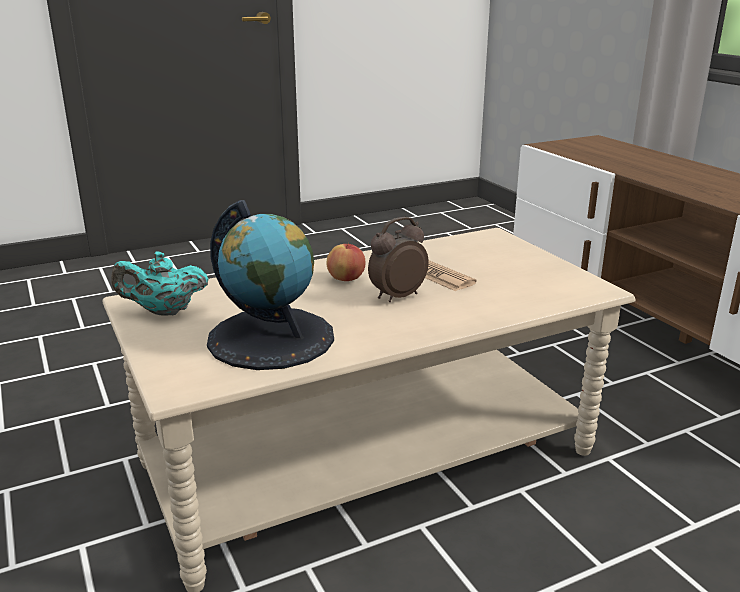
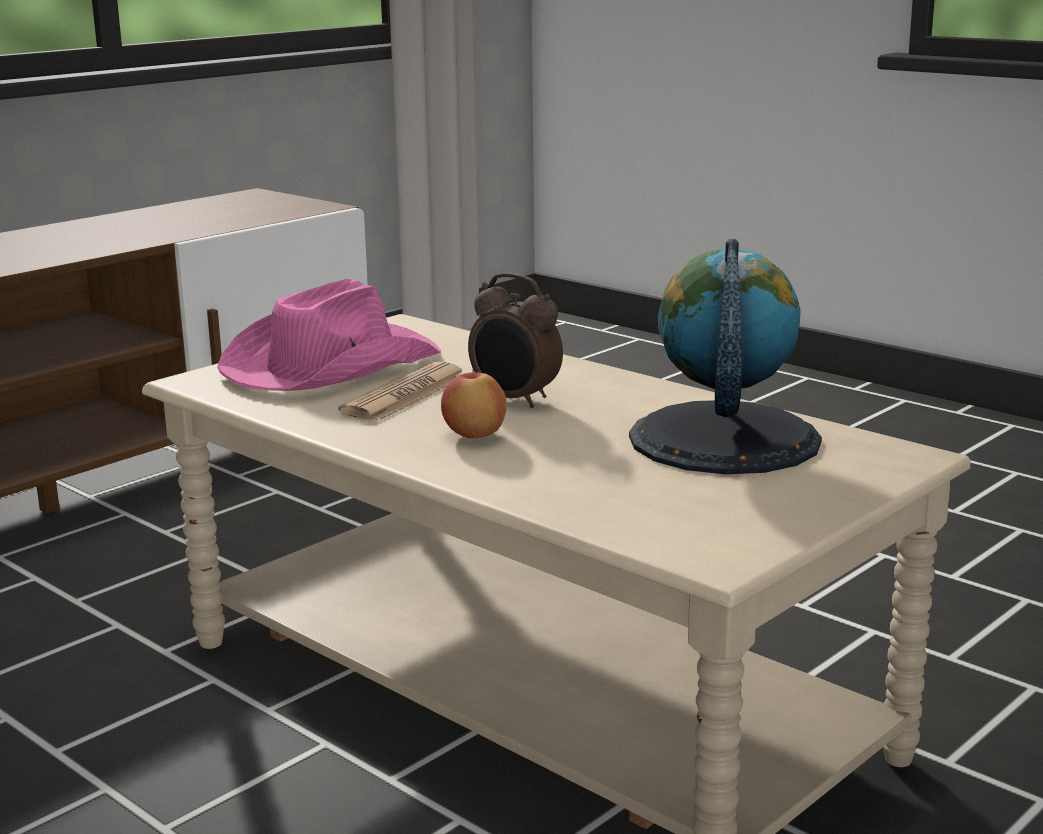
camera: 110 degrees left, 5 degrees down
turquoise teapot [112,252,209,316] -> none
none -> pink hat [217,279,441,391]

